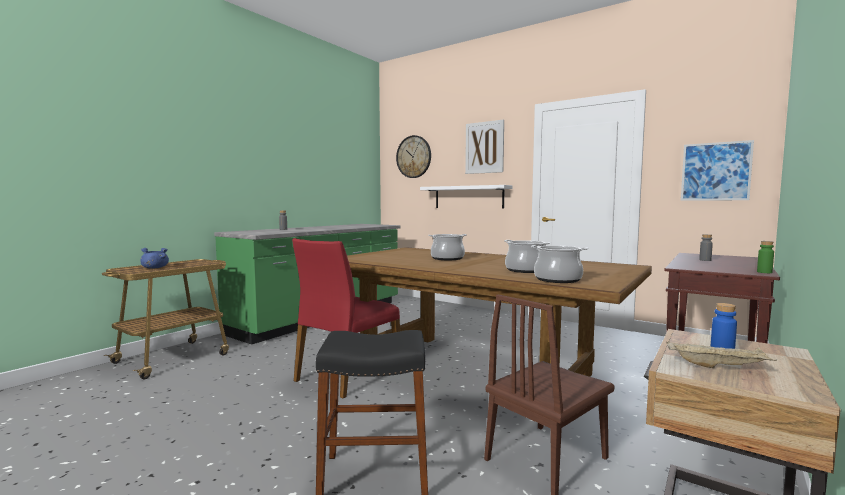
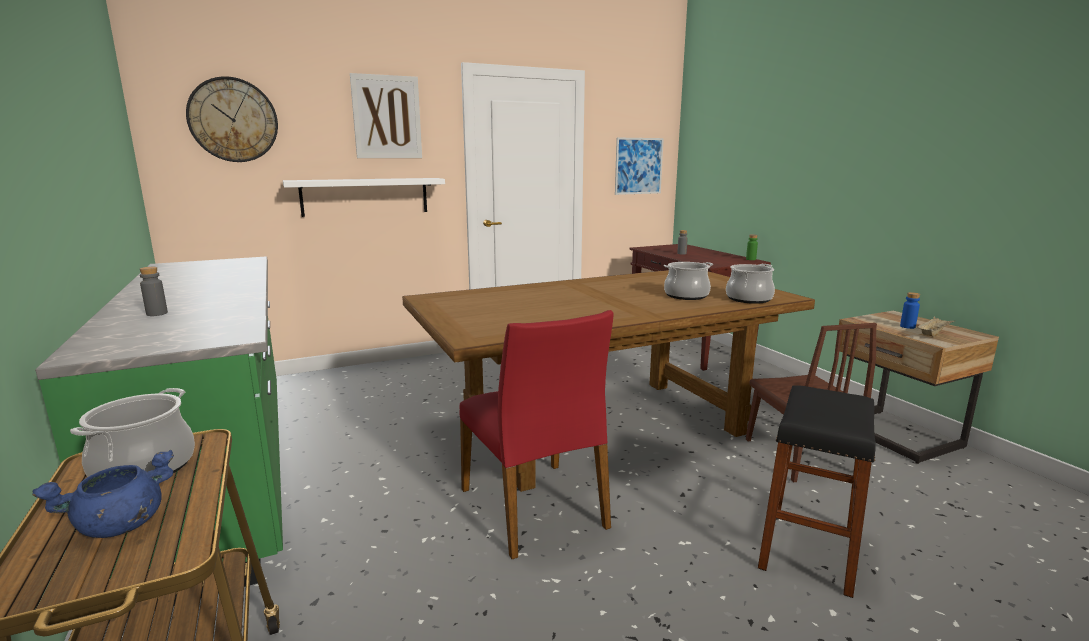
camera: 60 degrees left, 10 degrees up
cooking pot [428,234,467,260] -> cooking pot moved to [70,388,195,477]

